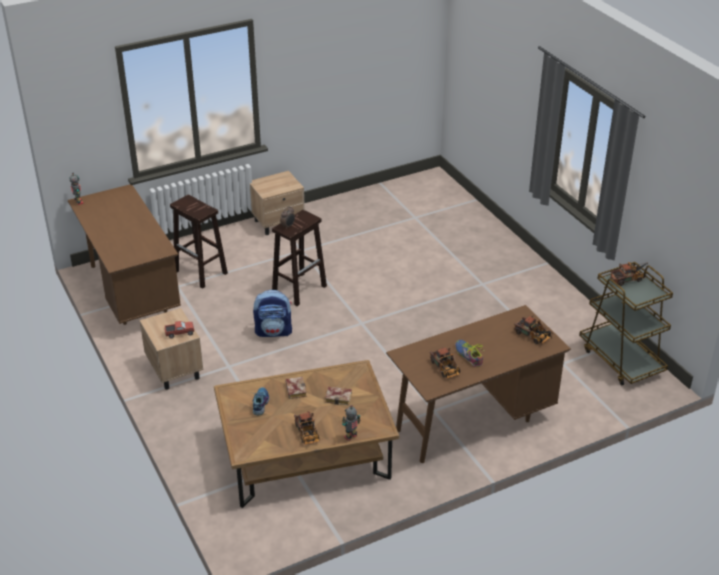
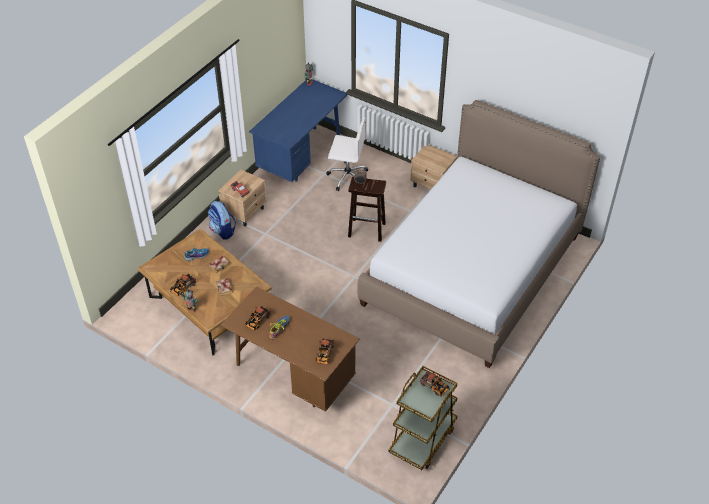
camera: 60 degrees right, 10 degrees up
brown desk [68,184,181,325] -> blue desk [249,79,347,182]
brown stool [170,195,228,289] -> white office chair [326,117,368,191]
backpack [253,290,292,337] -> backpack moved to [208,201,236,240]
none -> bed [357,100,600,368]

